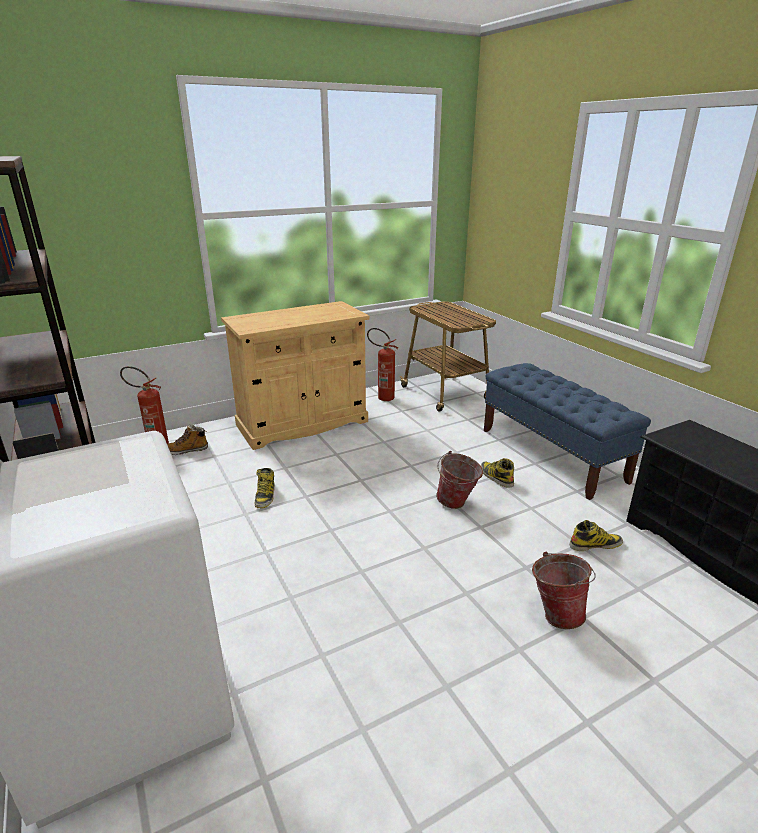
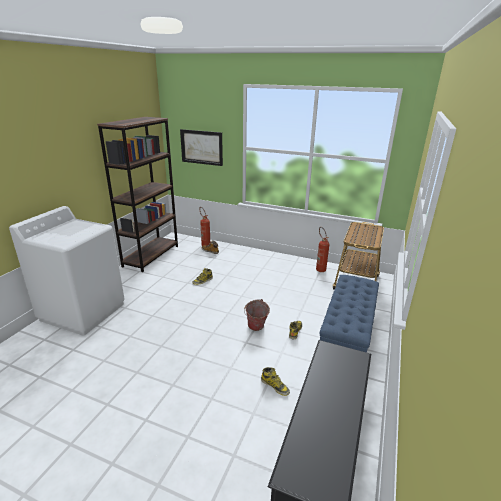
camera: 50 degrees right, 0 degrees up
beige cabinet [221,301,370,450] -> none
bucket [532,552,596,629] -> none
none -> picture [180,129,223,166]

